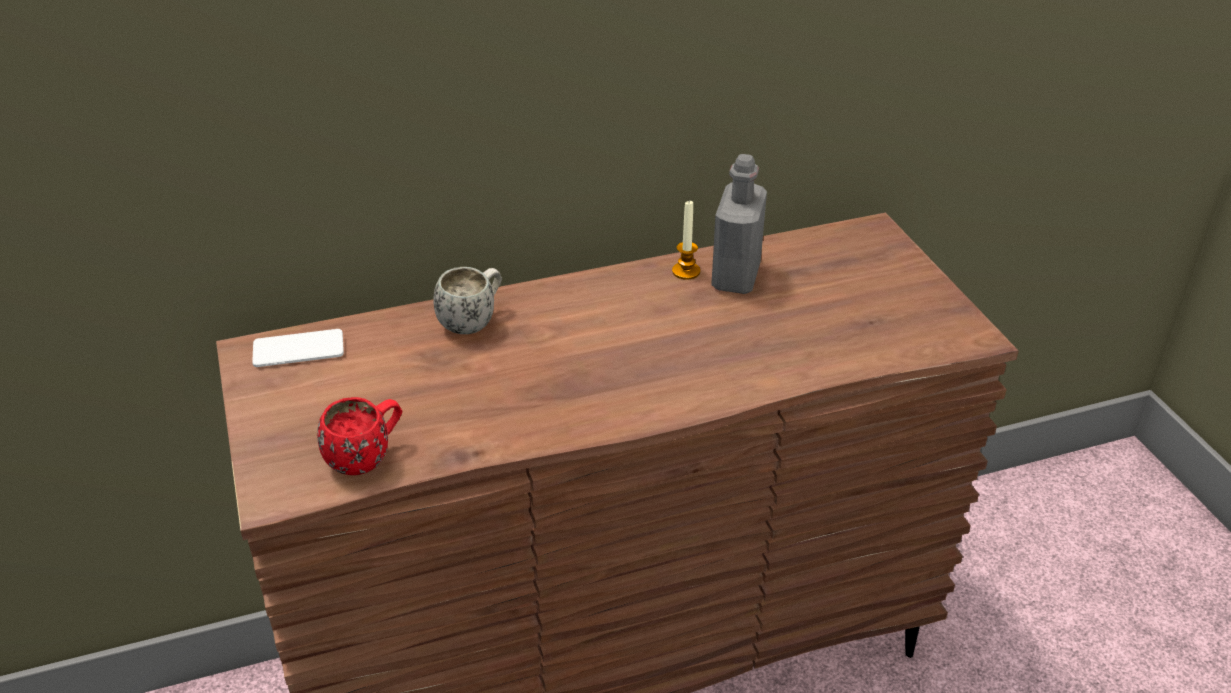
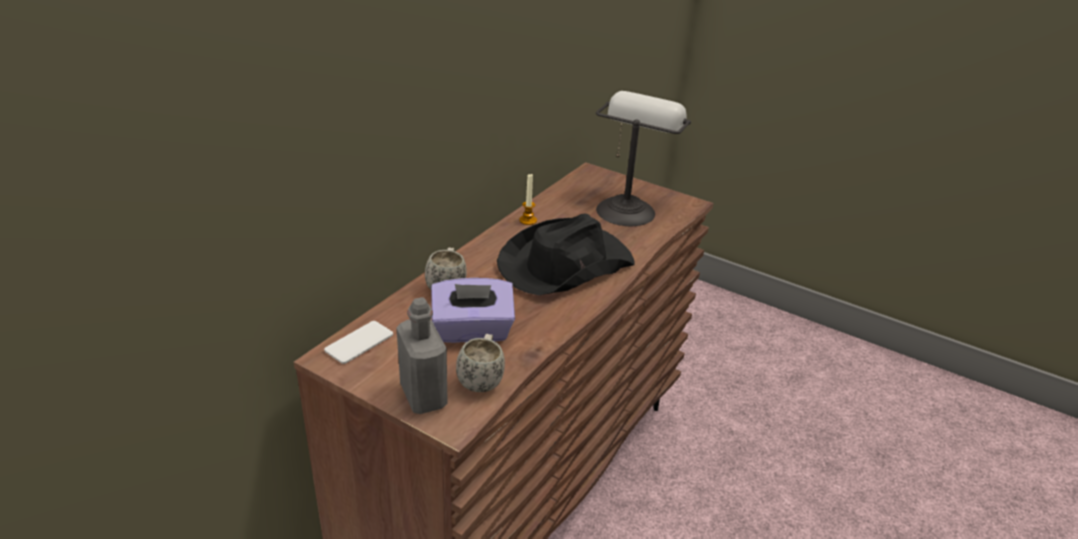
camera: 40 degrees left, 5 degrees down
red mug [317,397,402,475] -> white mug [456,334,505,392]
grey bottle [711,154,767,294] -> grey bottle moved to [396,297,448,414]
none -> purple tissue box [431,278,515,343]
none -> black hat [497,213,634,295]
none -> table lamp [596,91,691,226]

